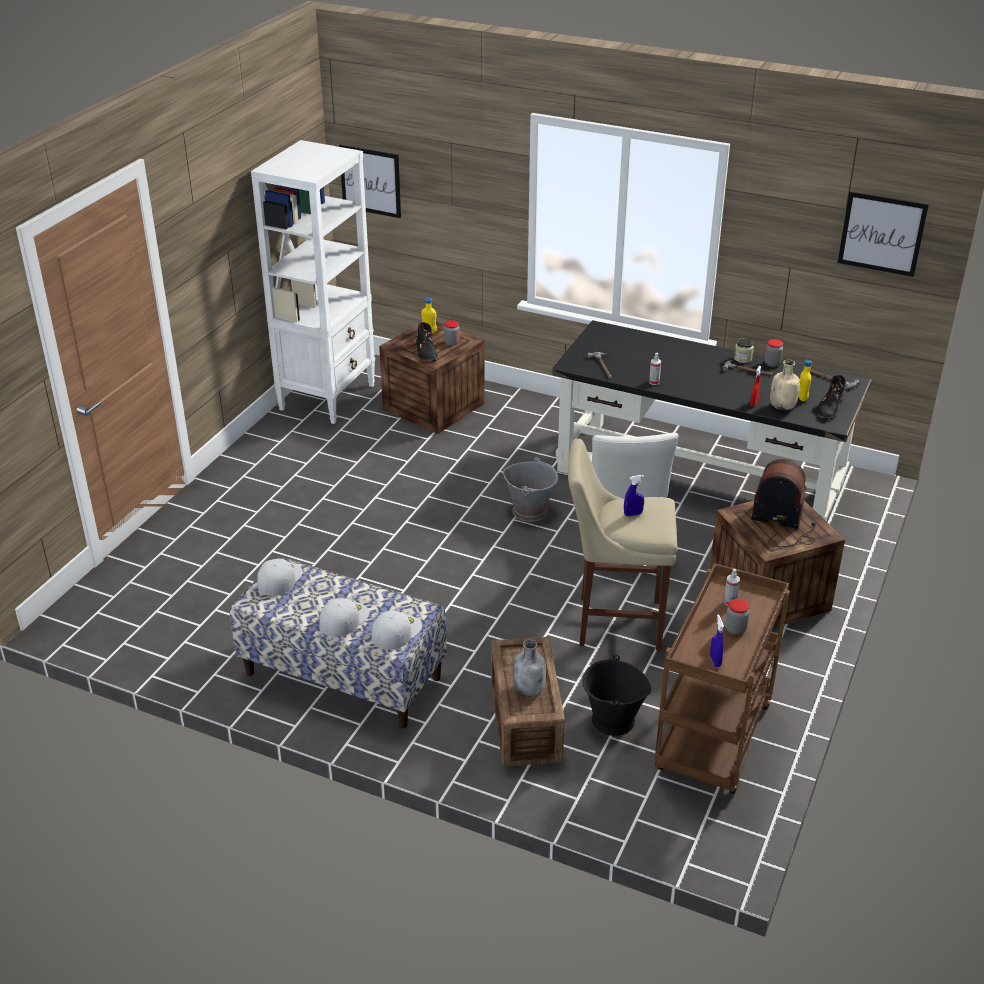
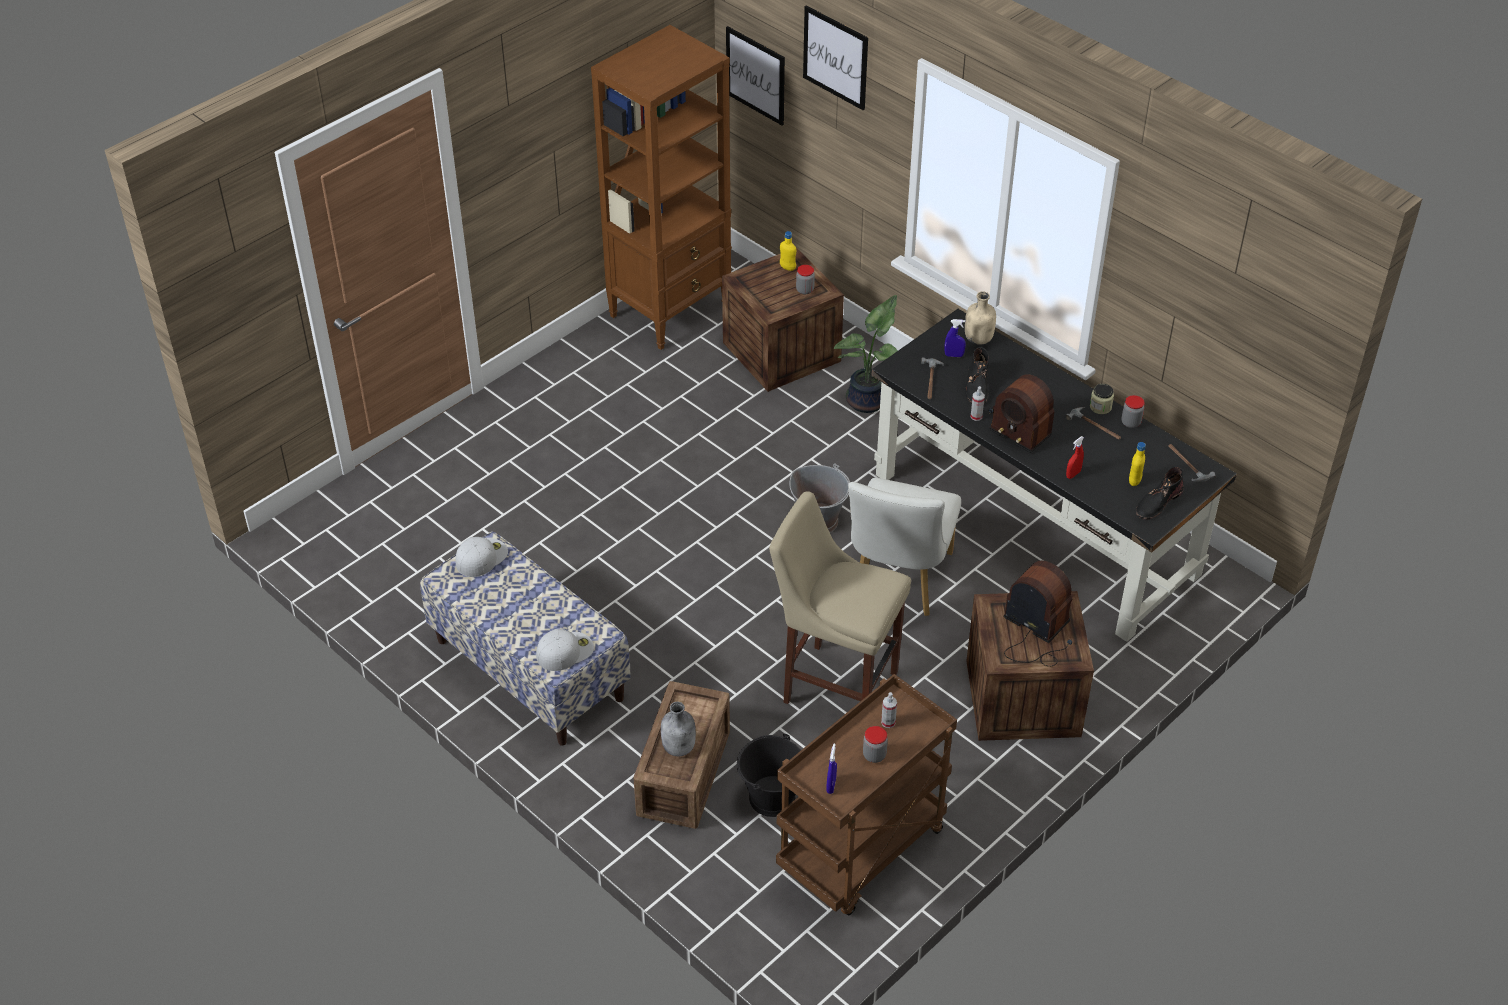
camera: 20 degrees right, 10 degrees up
white bookcase [251,140,375,424] -> brown bookcase [591,25,732,350]
white cap [320,598,369,637] -> none
black boot [416,322,438,362] -> black boot moved to [965,347,989,404]
blue spray bottle [624,475,644,516] -> blue spray bottle moved to [944,319,966,357]
beige bottle [770,360,800,410] -> beige bottle moved to [965,291,996,345]
picture [838,191,929,277] -> picture moved to [803,5,868,110]
none -> potted plant [834,295,898,413]
none -> radio [989,374,1055,453]

